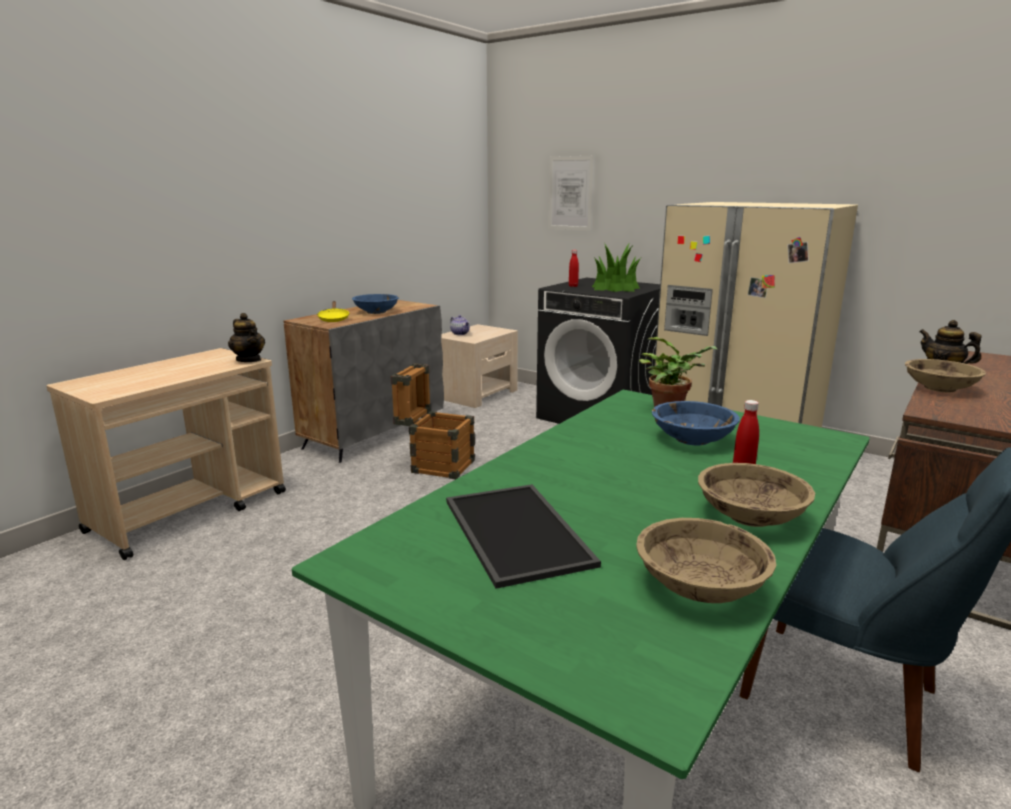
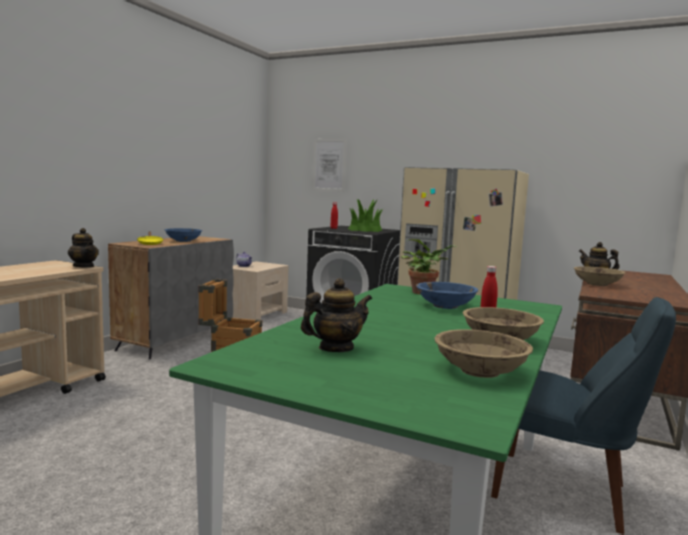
camera: 10 degrees left, 10 degrees down
tray [446,484,601,589] -> teapot [301,278,372,352]

